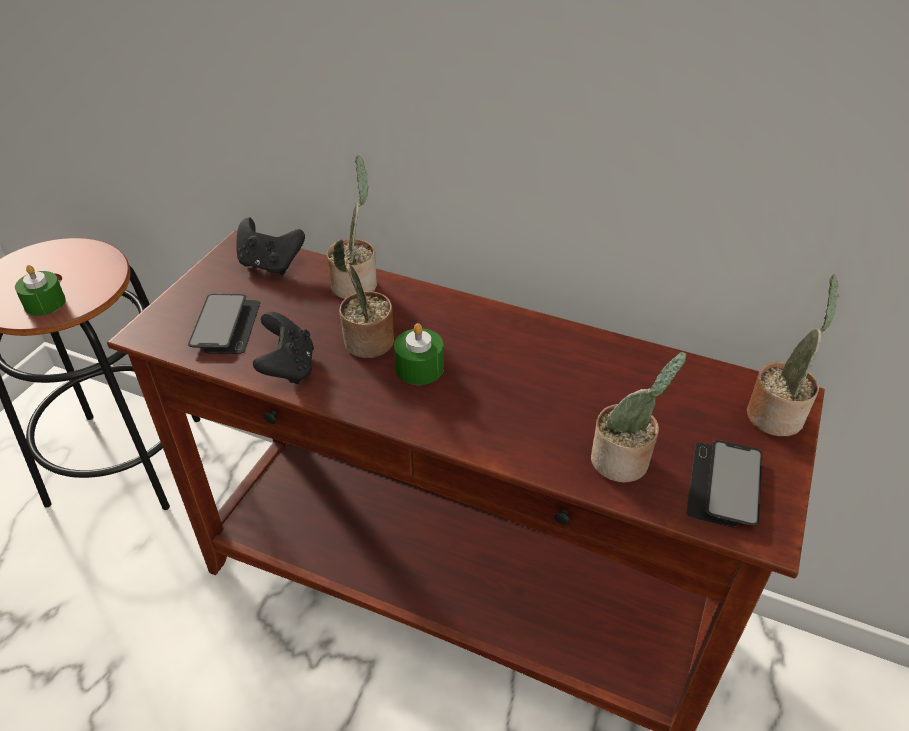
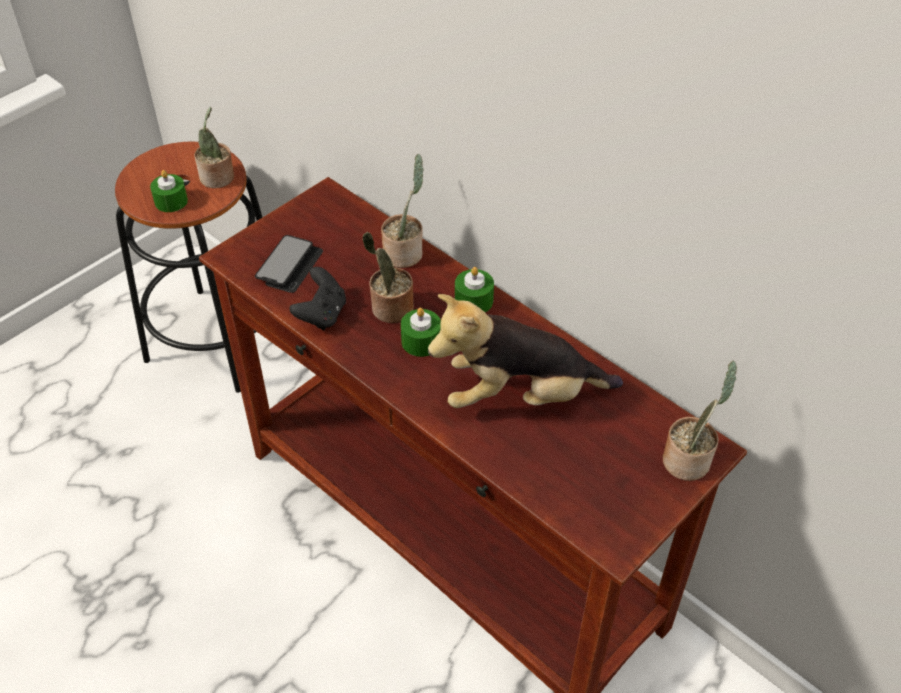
camera: 20 degrees right, 5 degrees up
black game controller [236,217,305,275] -> none
potted plant [591,352,687,483] -> potted plant moved to [195,107,234,188]
phone [686,440,762,527] -> none
none -> plush toy [428,294,623,408]
none -> green candle [455,267,494,312]

